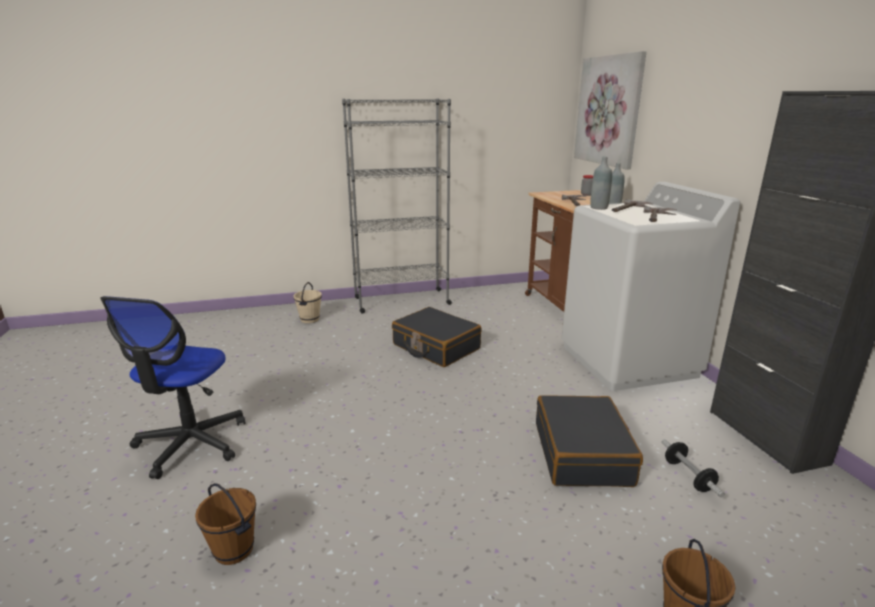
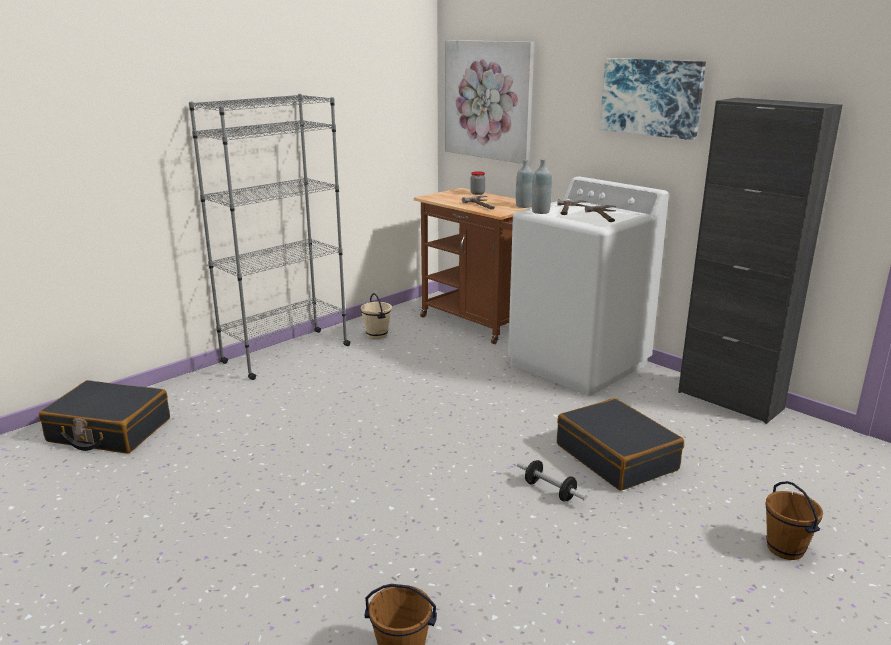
camera: 30 degrees left, 0 degrees up
office chair [100,296,245,479] -> none
beige bucket [293,282,322,323] -> beige bucket moved to [361,293,392,339]
black suitcase [392,307,482,367] -> black suitcase moved to [39,380,170,453]
dumbbell [662,439,725,498] -> dumbbell moved to [517,460,587,501]
none -> picture [600,58,706,140]

